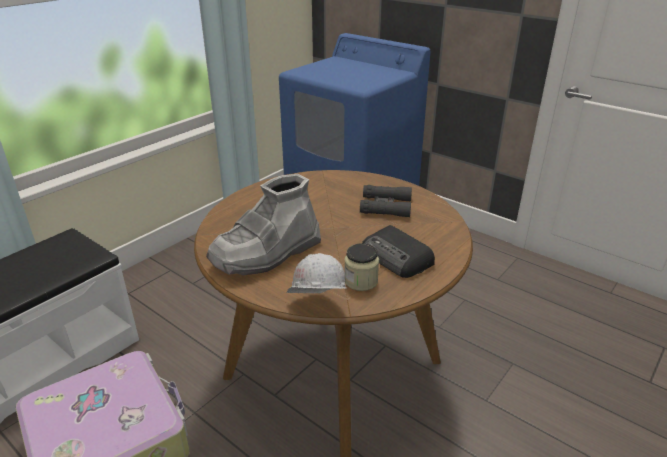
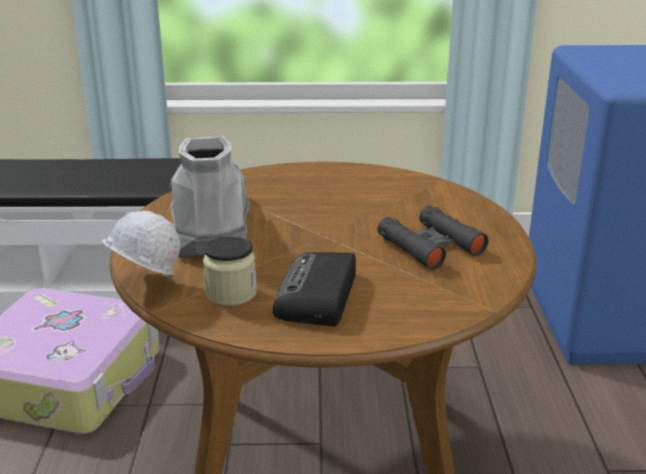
camera: 50 degrees right, 5 degrees down
grey boot [206,174,321,275] -> grey boot turned 75 degrees clockwise [169,136,249,258]

